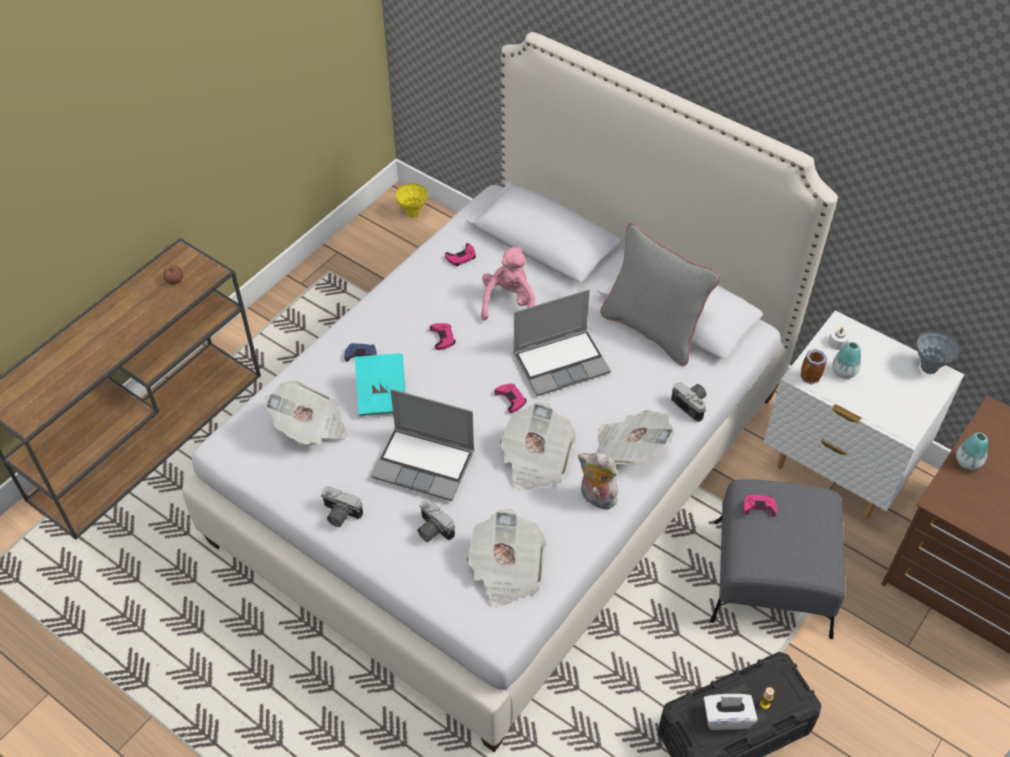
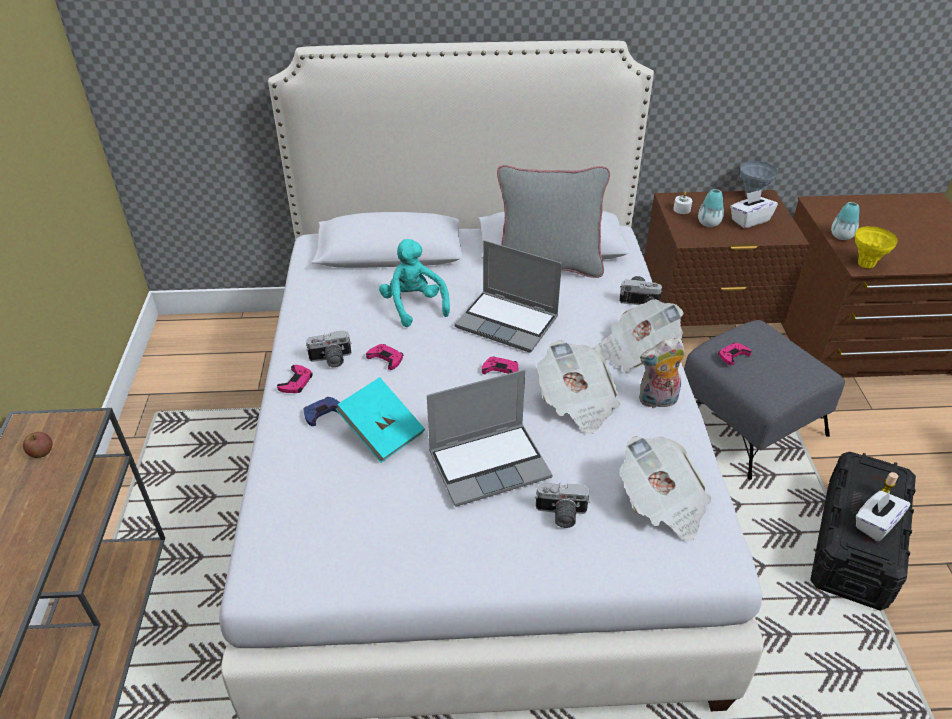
camera: 40 degrees left, 10 degrees down
newspaper [264,381,347,445] -> none
camera [321,486,363,527] -> camera moved to [306,330,352,368]
yellow vase [396,183,428,217] -> yellow vase moved to [855,226,898,269]
pink game controller [445,243,476,266] -> pink game controller moved to [277,365,313,393]
pink plush toy [481,247,535,321] -> turquoise plush toy [379,239,450,327]
laptop [513,289,611,396] -> laptop turned 90 degrees clockwise [455,240,562,353]
white nightstand [763,310,964,518] -> brown nightstand [644,190,810,326]
mug [800,349,827,385] -> none
none -> white tissue box [730,190,778,228]

